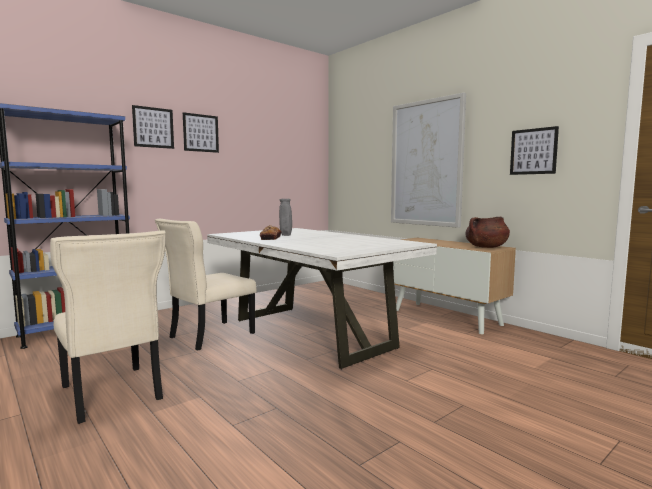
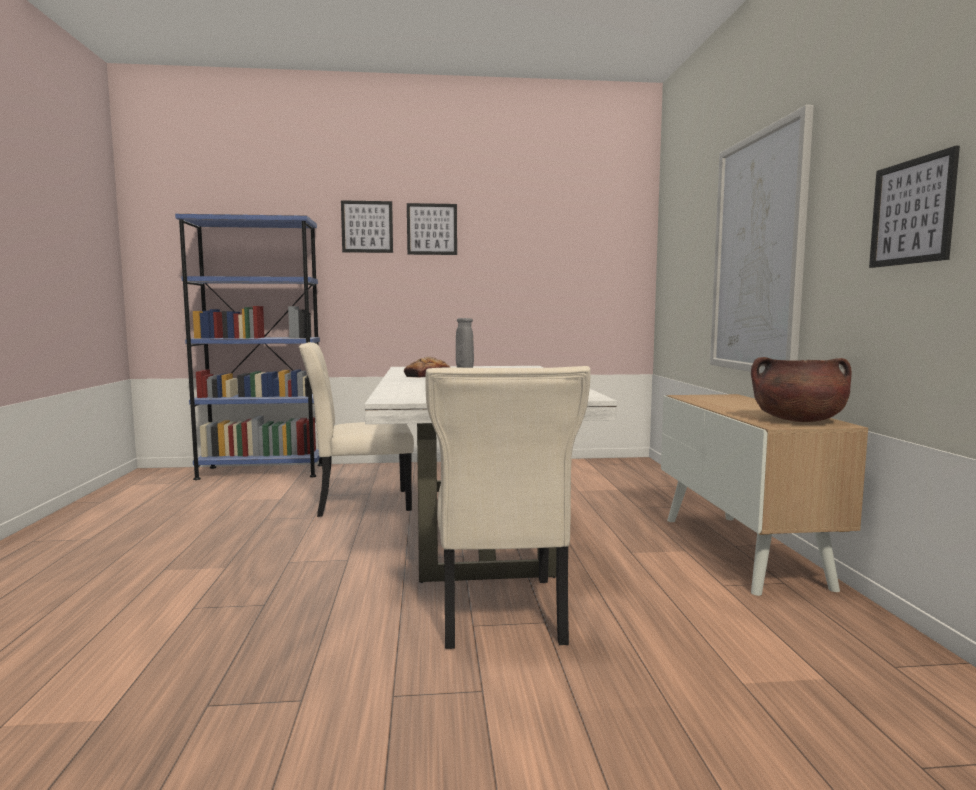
camera: 35 degrees right, 0 degrees up
beige chair [50,230,166,424] -> beige chair moved to [425,366,591,649]

